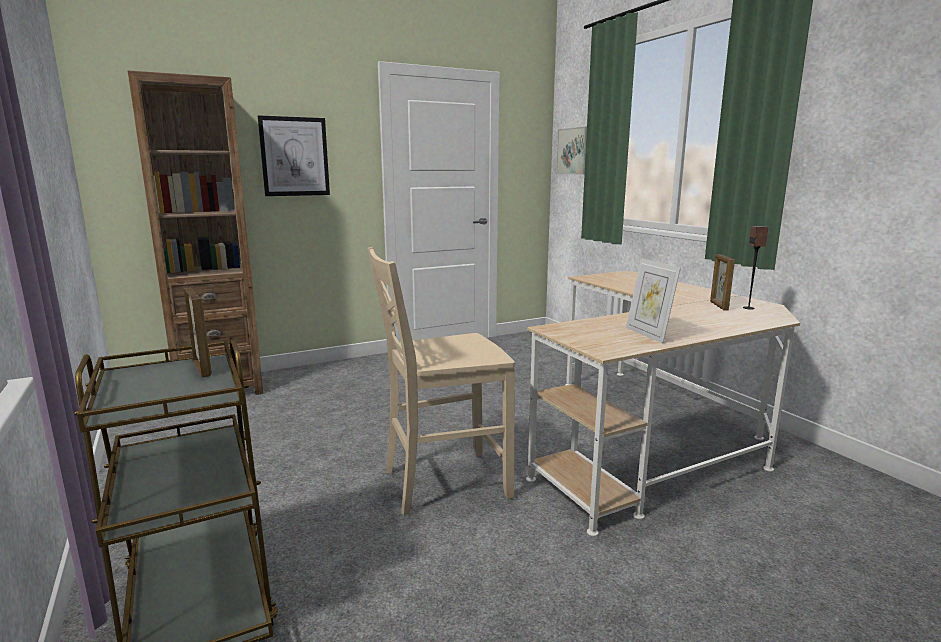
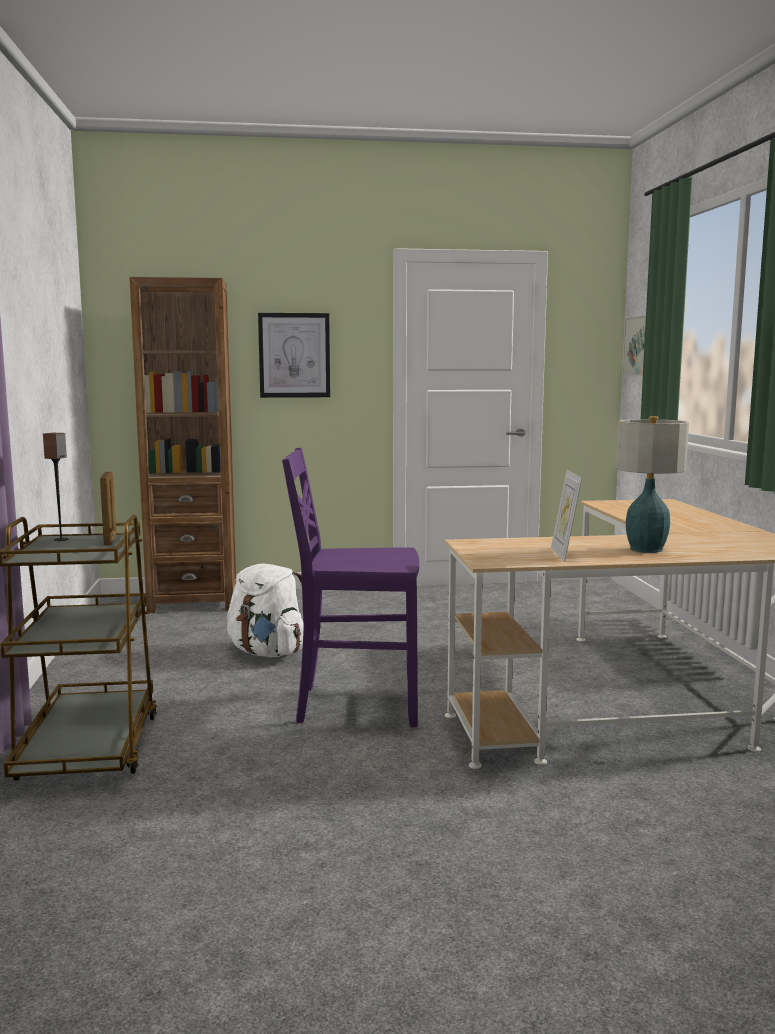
camera: 20 degrees right, 5 degrees down
beige chair [368,247,515,515] -> purple chair [282,448,419,727]
picture frame [710,254,735,310] -> none
speaker [743,226,769,309] -> speaker moved to [43,433,68,541]
none -> white backpack [227,563,303,657]
none -> table lamp [616,416,689,553]

